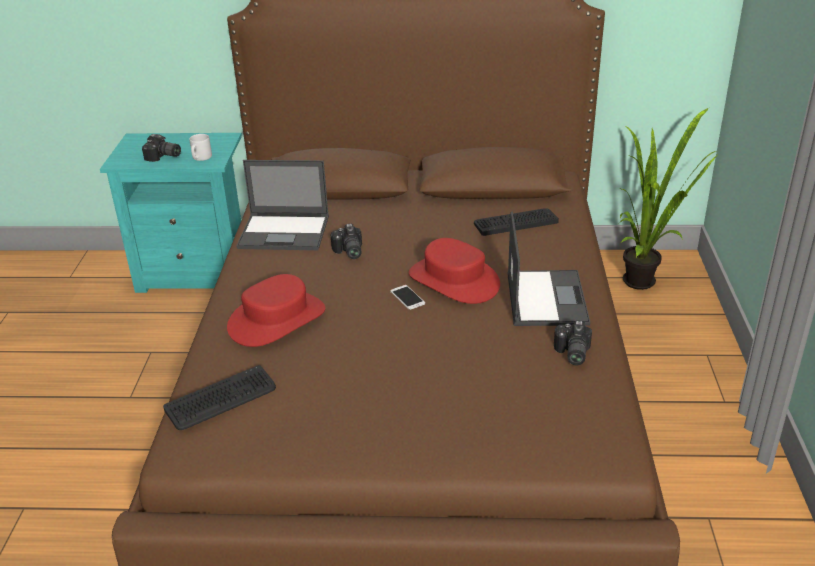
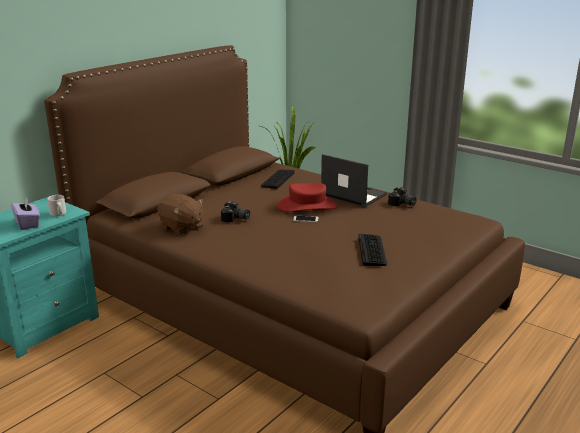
camera: 55 degrees left, 10 degrees down
camera [142,134,181,162] -> purple tissue box [11,197,40,230]
keyboard [163,365,276,430] -> keyboard moved to [358,234,387,266]
red hat [227,274,325,347] -> none
laptop [236,160,329,250] -> brown plush toy [157,194,204,235]

